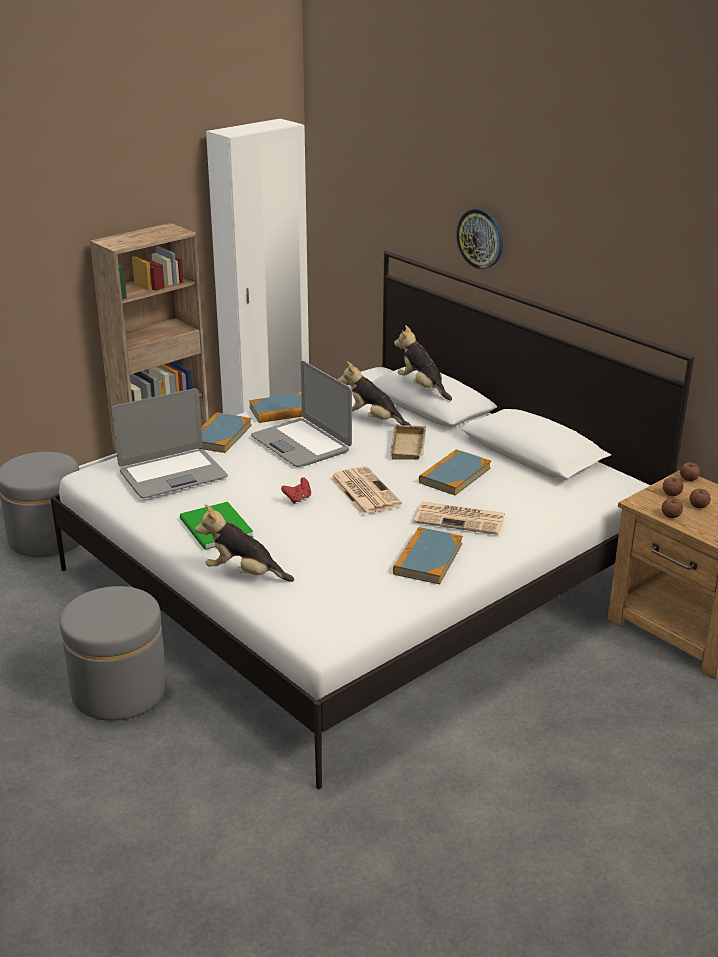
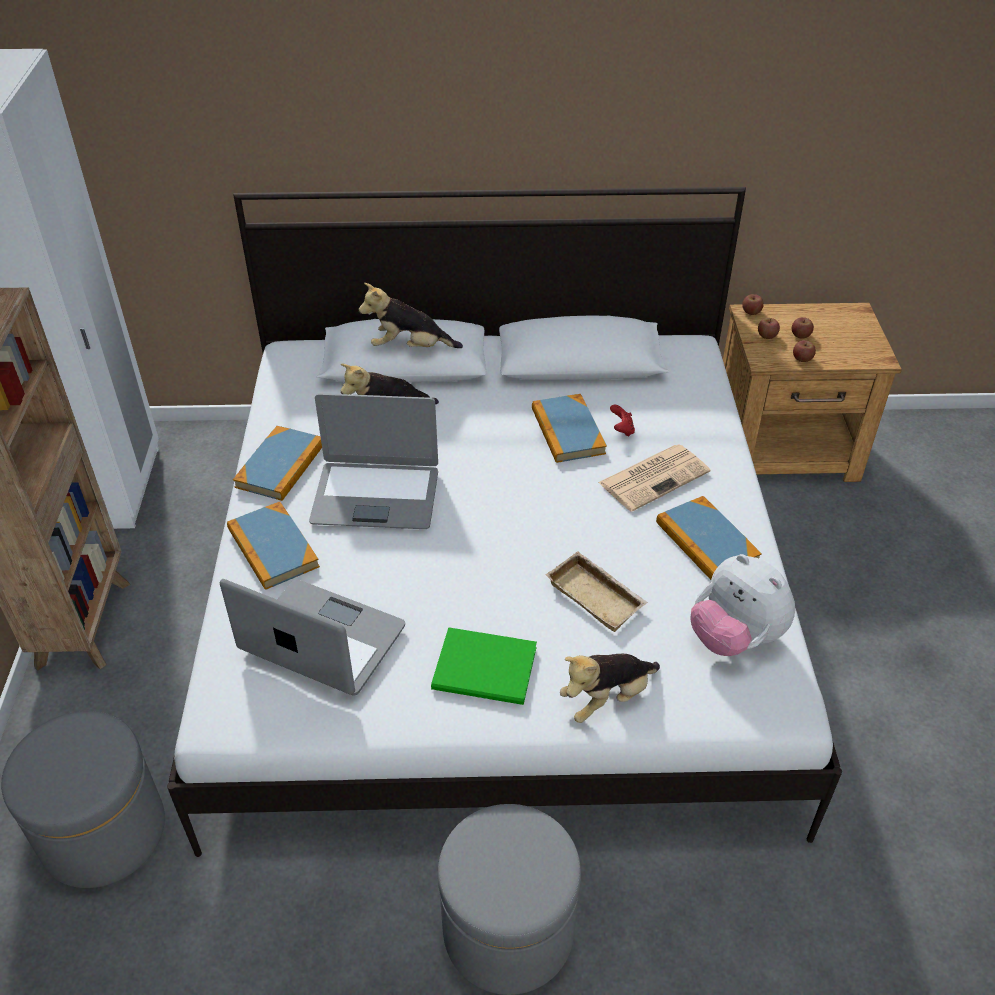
camera: 50 degrees left, 15 degrees up
laptop [112,388,228,498] -> laptop turned 75 degrees counterclockwise [220,579,405,696]
red game controller [281,477,311,504] -> red game controller moved to [610,405,635,437]
newspaper [330,466,402,515] -> none
beige tray [390,424,426,460] -> beige tray moved to [546,551,648,632]
wall clock [456,209,503,269] -> none
none -> plush toy [690,554,795,656]

